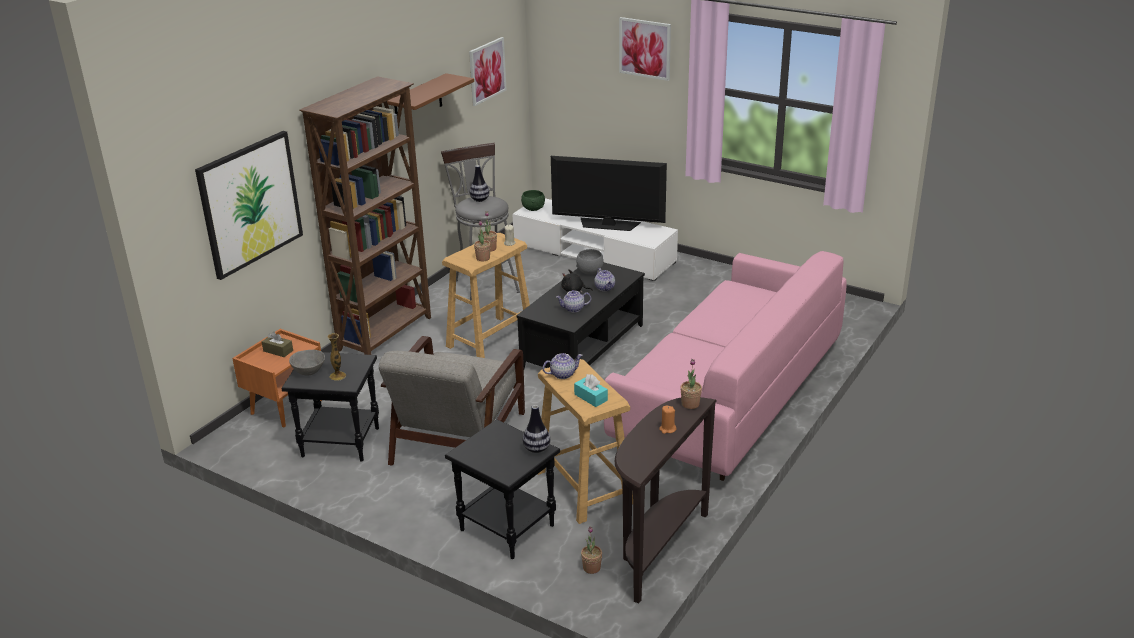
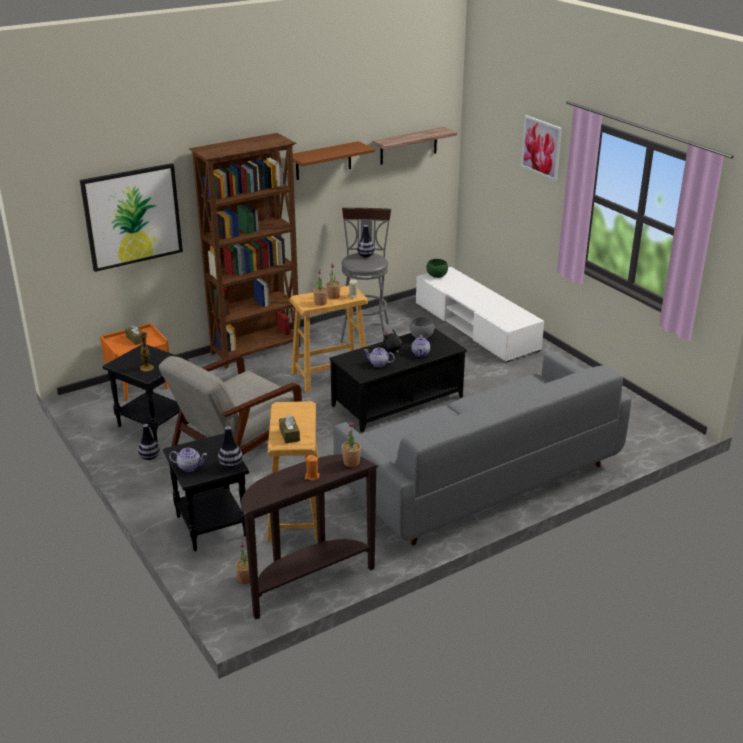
camera: 25 degrees right, 0 degrees up
grey bowl [289,350,325,376] -> none
picture [469,37,507,106] -> shelf [372,127,457,165]
teapot [543,353,583,379] -> teapot moved to [169,448,207,472]
television [551,156,667,231] -> none
turquoise tissue box [574,374,608,407] -> brown tissue box [279,414,300,444]
pink sofa [604,251,847,481] -> grey sofa [334,351,631,546]
none -> vase [138,424,160,460]

